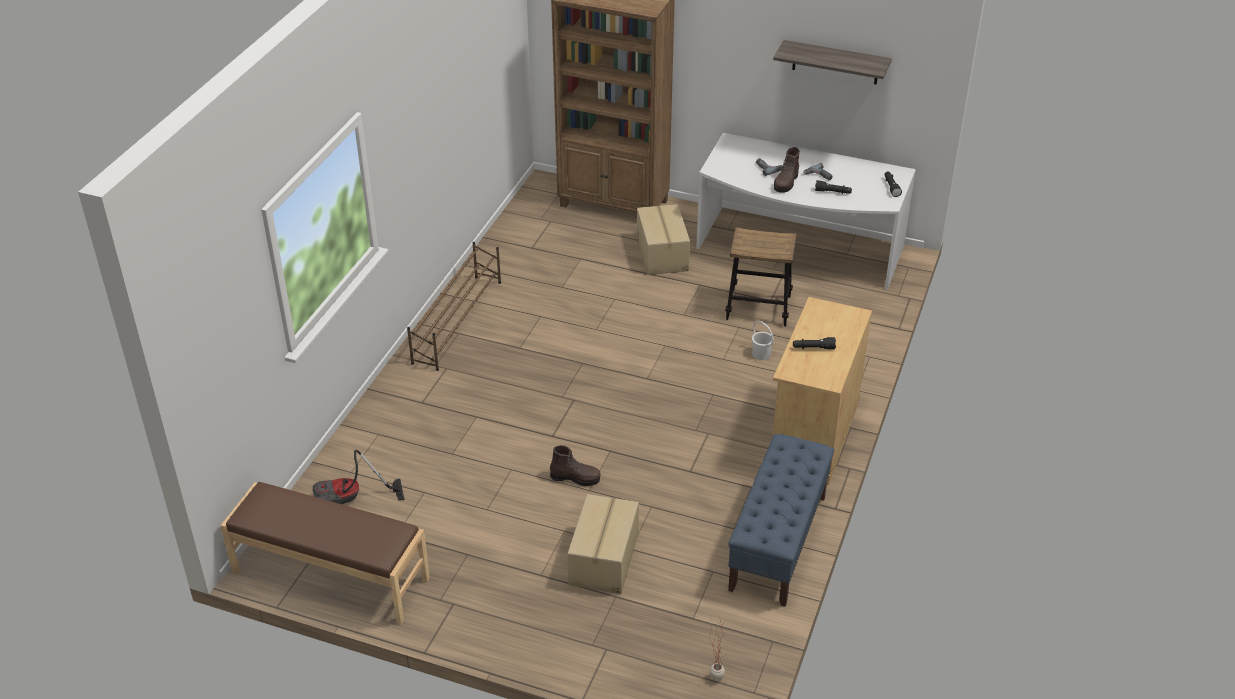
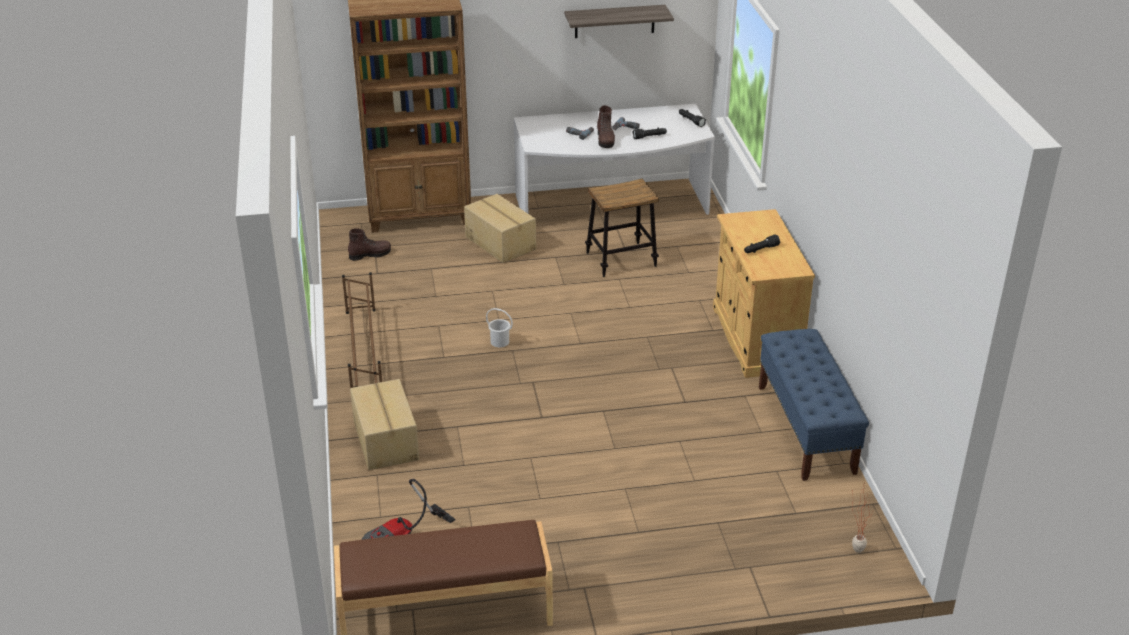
camera: 30 degrees left, 5 degrees down
brown boot [550,445,601,486] -> brown boot moved to [348,228,391,261]
cardboard box [567,494,639,594] -> cardboard box moved to [350,379,419,470]
white bucket [752,321,774,360] -> white bucket moved to [486,308,513,347]

